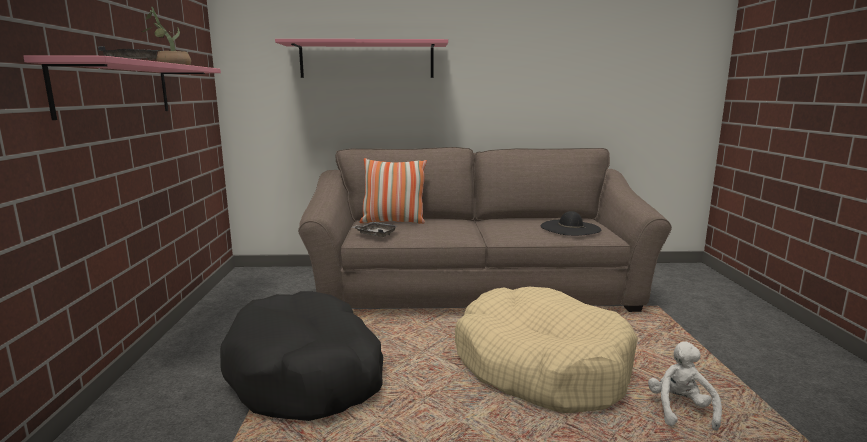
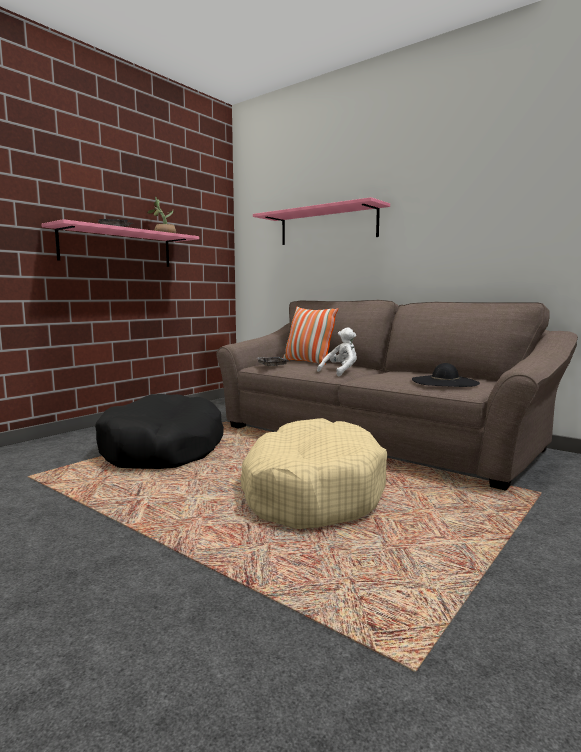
camera: 40 degrees right, 5 degrees down
white plush toy [648,341,722,431] -> white plush toy moved to [317,327,357,376]

